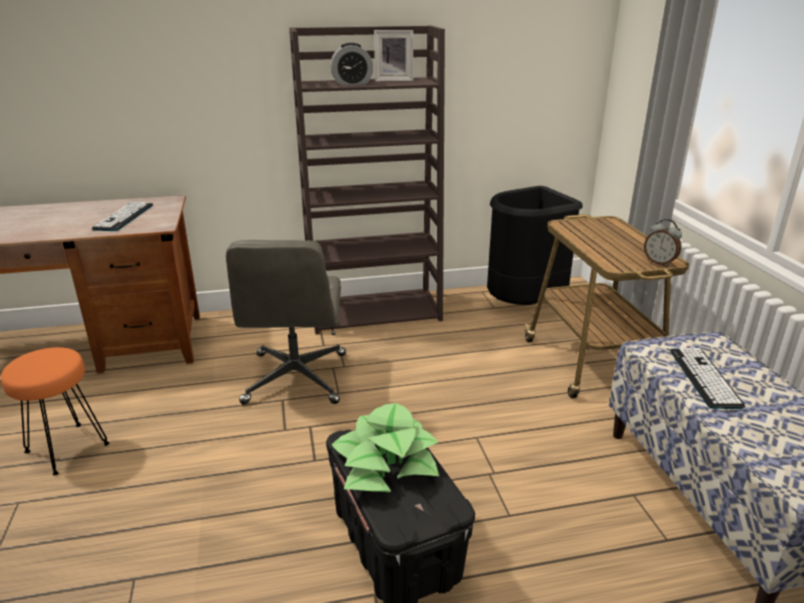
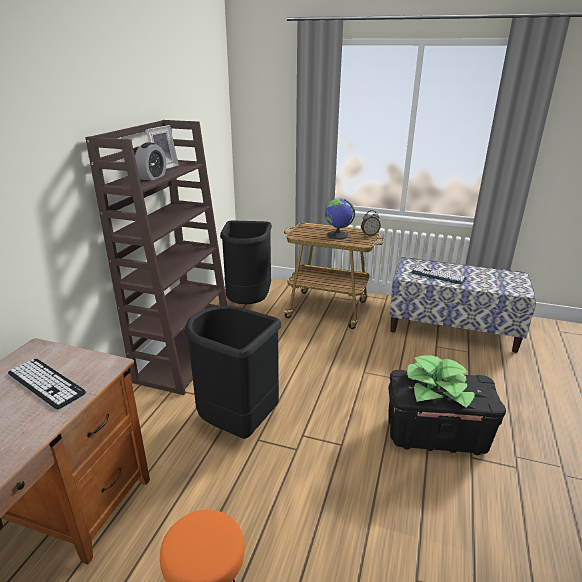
camera: 60 degrees left, 0 degrees up
grey office chair [226,240,346,405] -> black trash can [184,306,281,439]
none -> globe [325,198,355,239]

